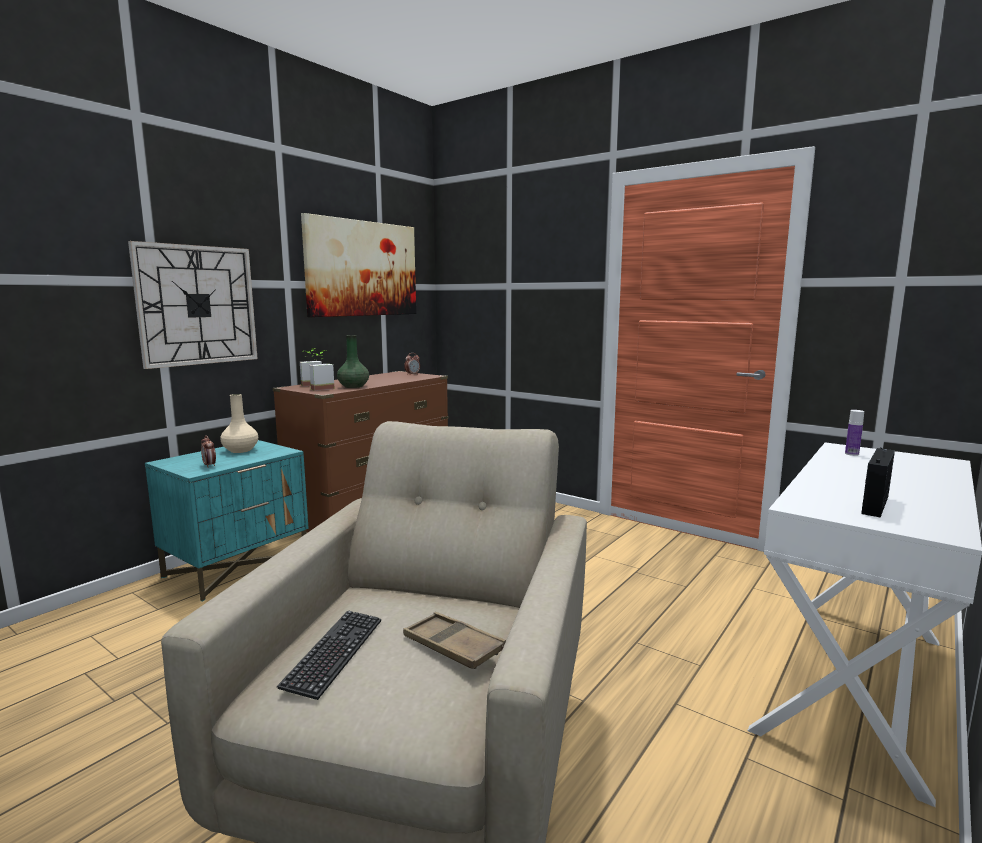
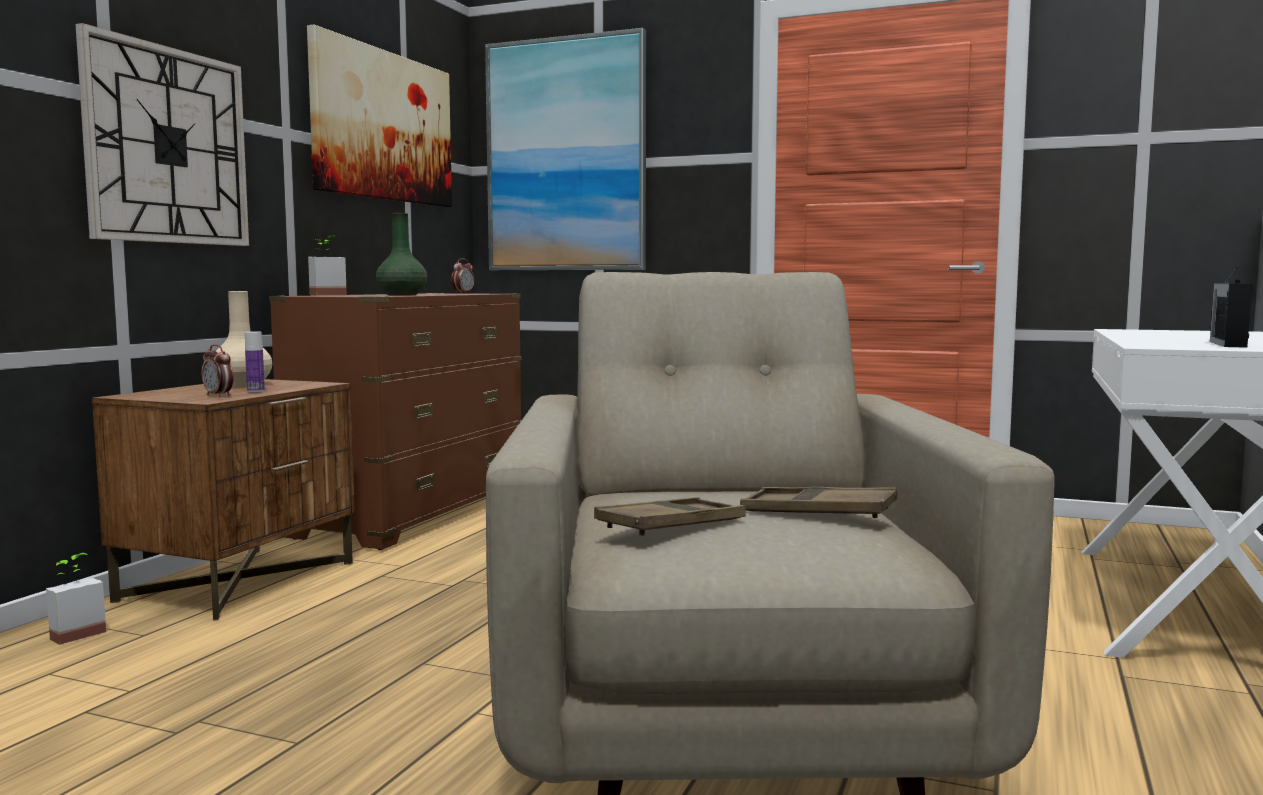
camera: 15 degrees left, 5 degrees down
turquoise nightstand [145,440,309,601] -> brown nightstand [92,379,355,620]
keyboard [277,611,381,700] -> brown tray [594,497,746,536]
potted plant [309,350,335,391] -> potted plant moved to [46,553,106,645]
bottle [845,410,864,456] -> bottle moved to [245,332,265,392]
none -> picture [485,28,646,270]

